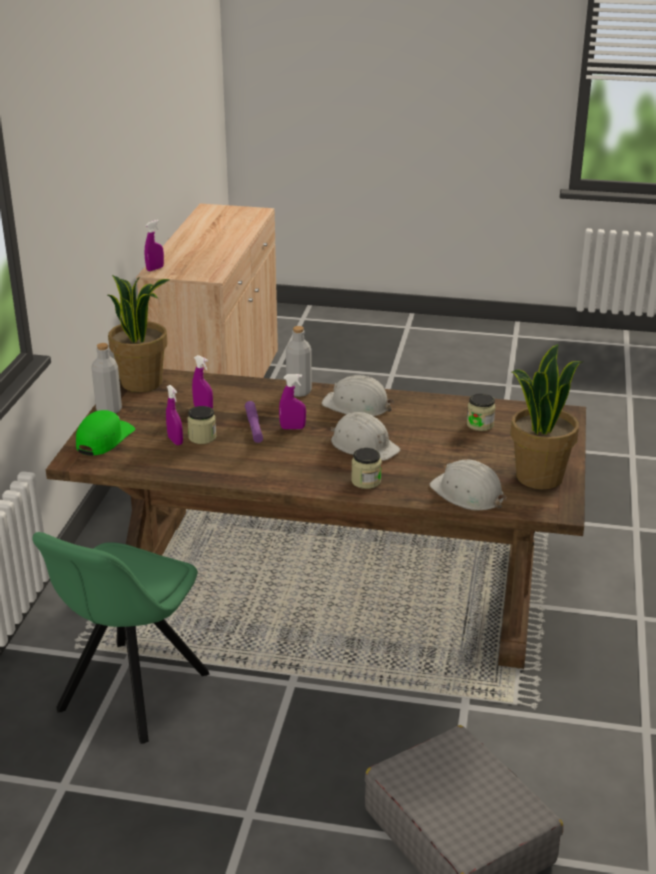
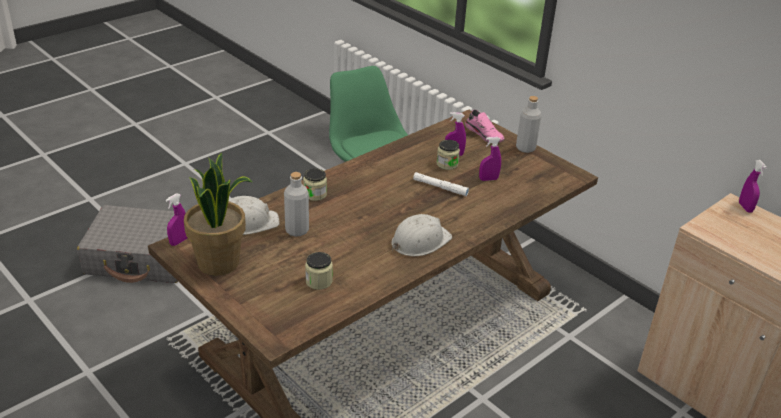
camera: 125 degrees right, 5 degrees up
green cap [76,410,135,456] -> pink shoe [465,110,504,143]
potted plant [108,275,170,392] -> none
purple flashlight [245,401,263,443] -> white flashlight [413,172,469,196]
purple spray bottle [279,374,306,429] -> purple spray bottle moved to [166,193,188,246]
grey bottle [286,326,312,397] -> grey bottle moved to [284,172,309,237]
white hard hat [331,412,400,461] -> none

